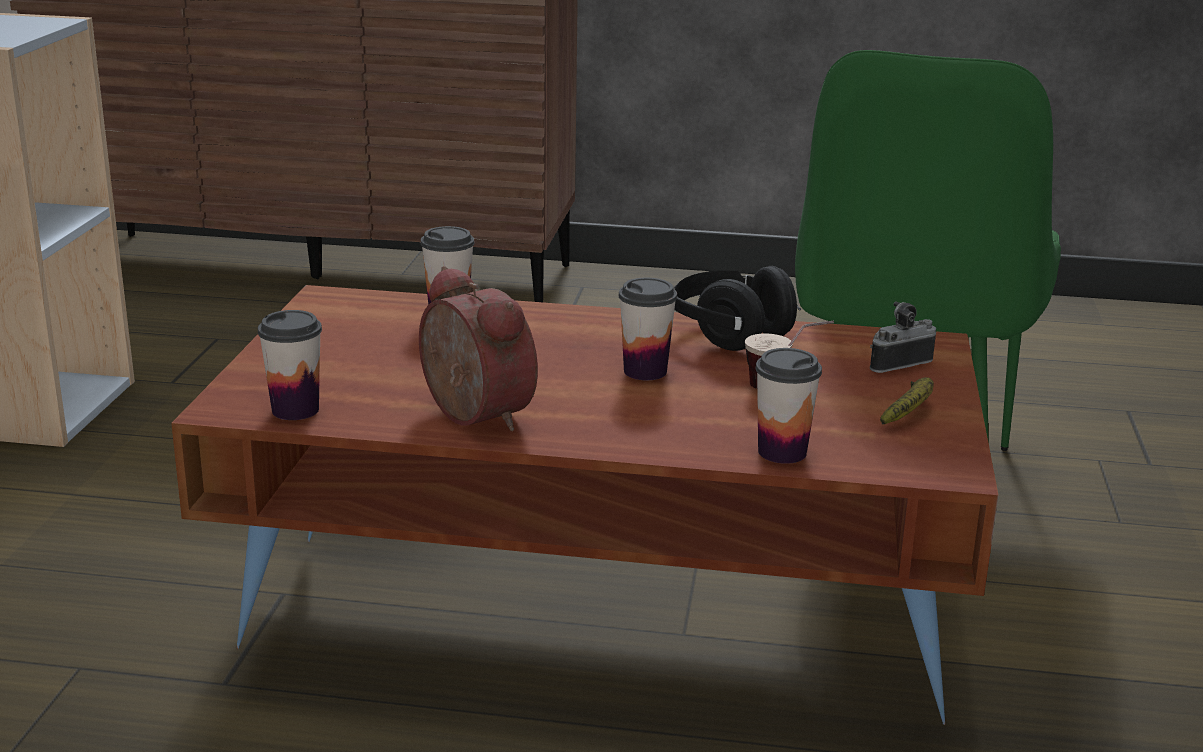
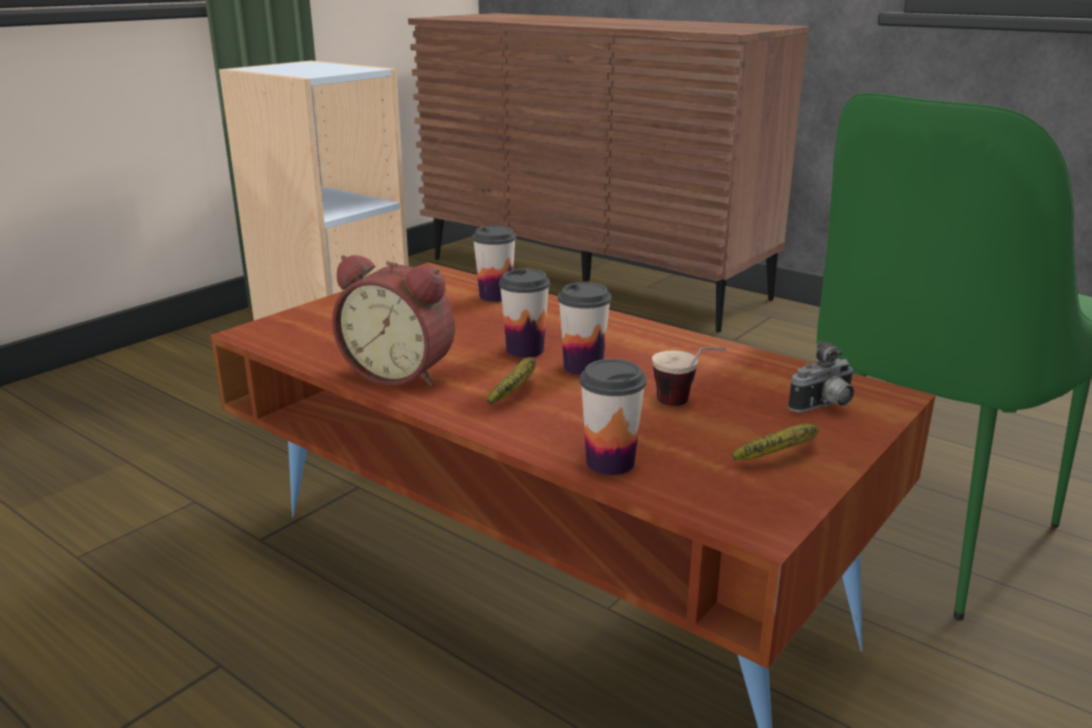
camera: 30 degrees right, 0 degrees up
cup [258,310,322,420] -> cup moved to [499,269,550,358]
alarm clock [419,266,538,431] -> alarm clock turned 120 degrees clockwise [332,255,455,386]
black headphones [674,266,801,351] -> none
camera [870,301,936,373] -> camera turned 150 degrees clockwise [788,341,854,412]
none -> banana [487,357,536,405]

